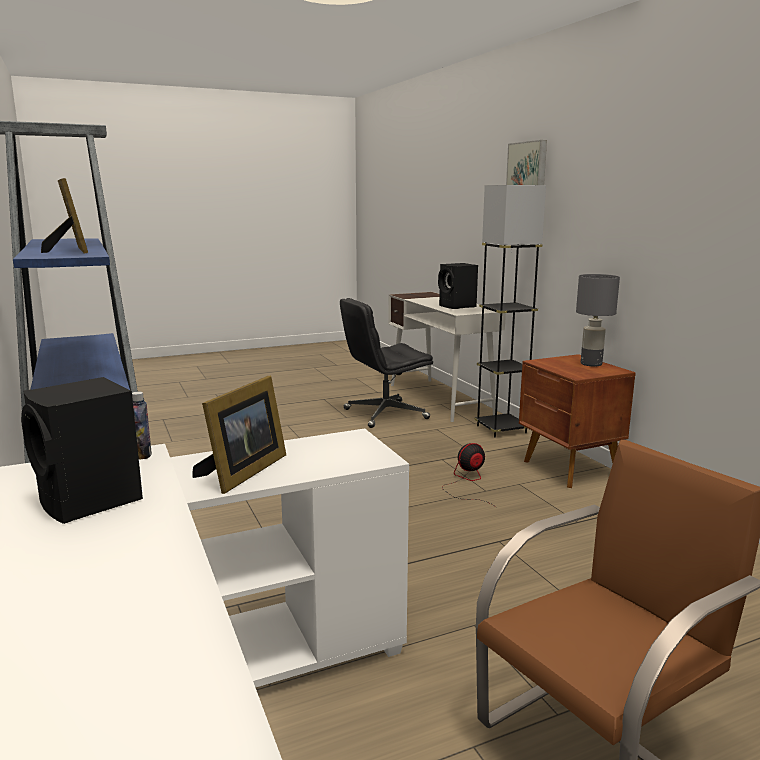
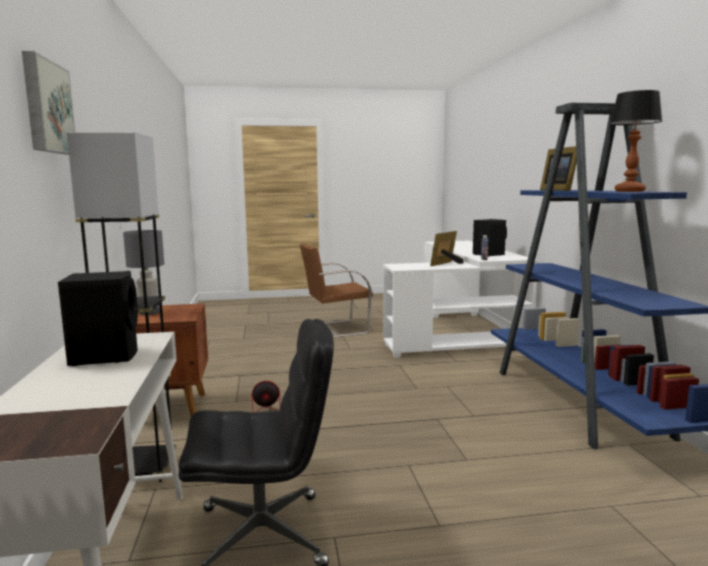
camera: 165 degrees left, 5 degrees down
none -> table lamp [610,90,662,192]

